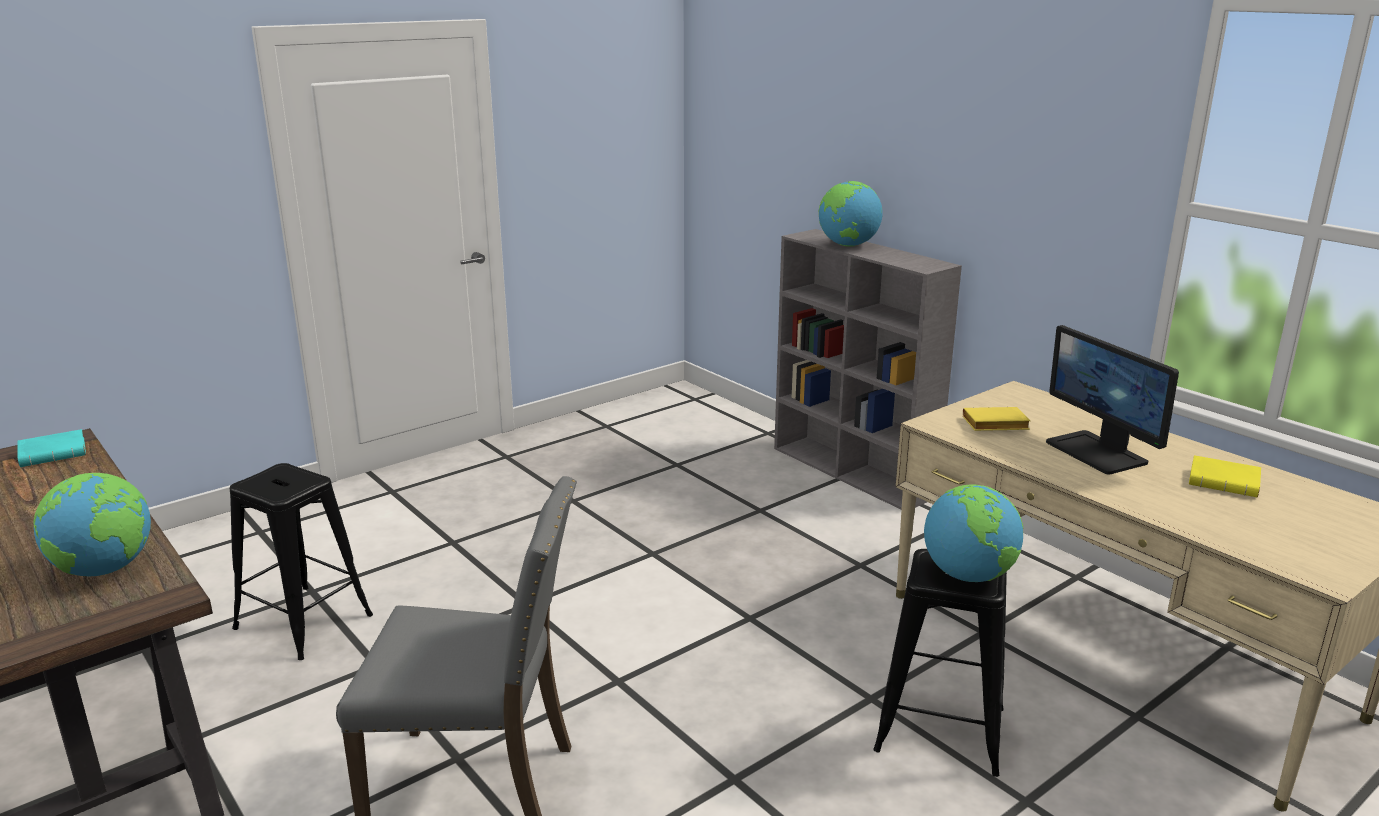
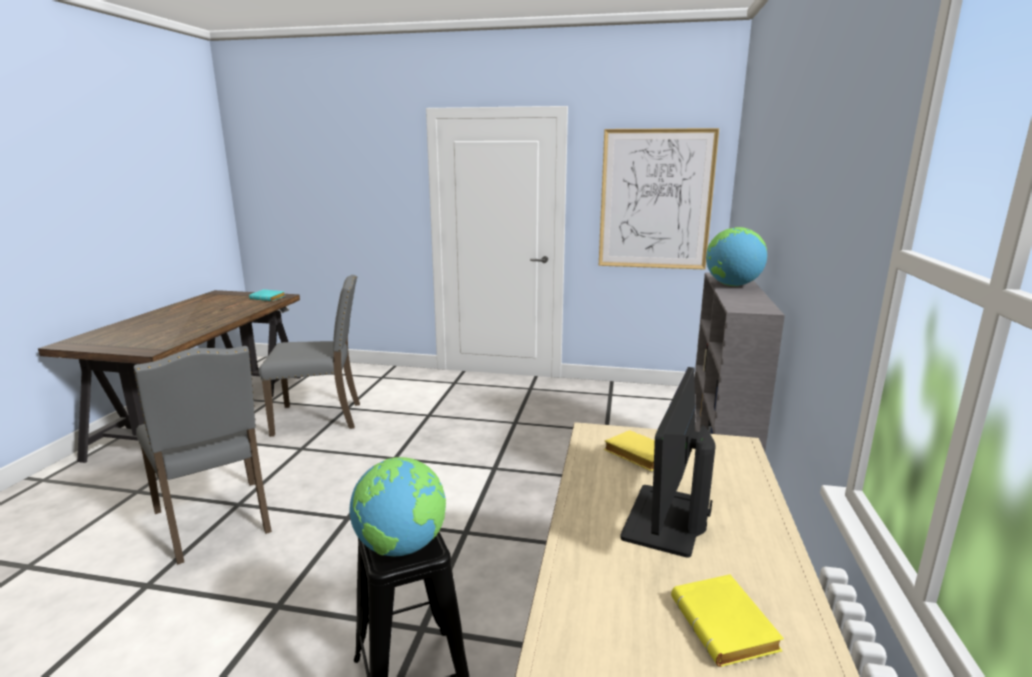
camera: 50 degrees right, 5 degrees down
globe [34,473,151,576] -> none
black stool [230,463,373,660] -> grey chair [259,275,360,437]
none -> picture [599,128,719,270]

